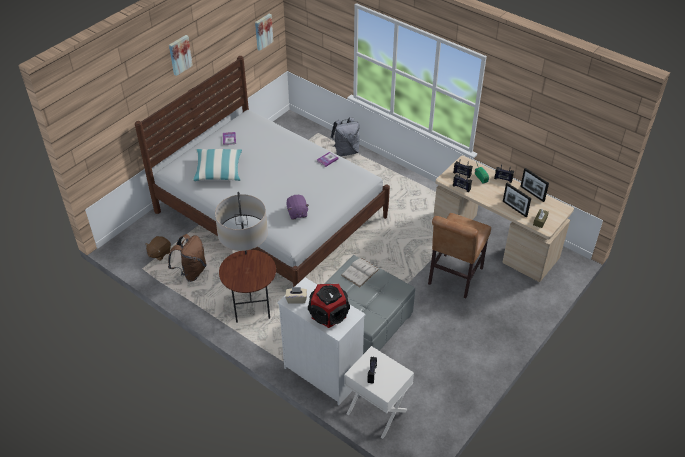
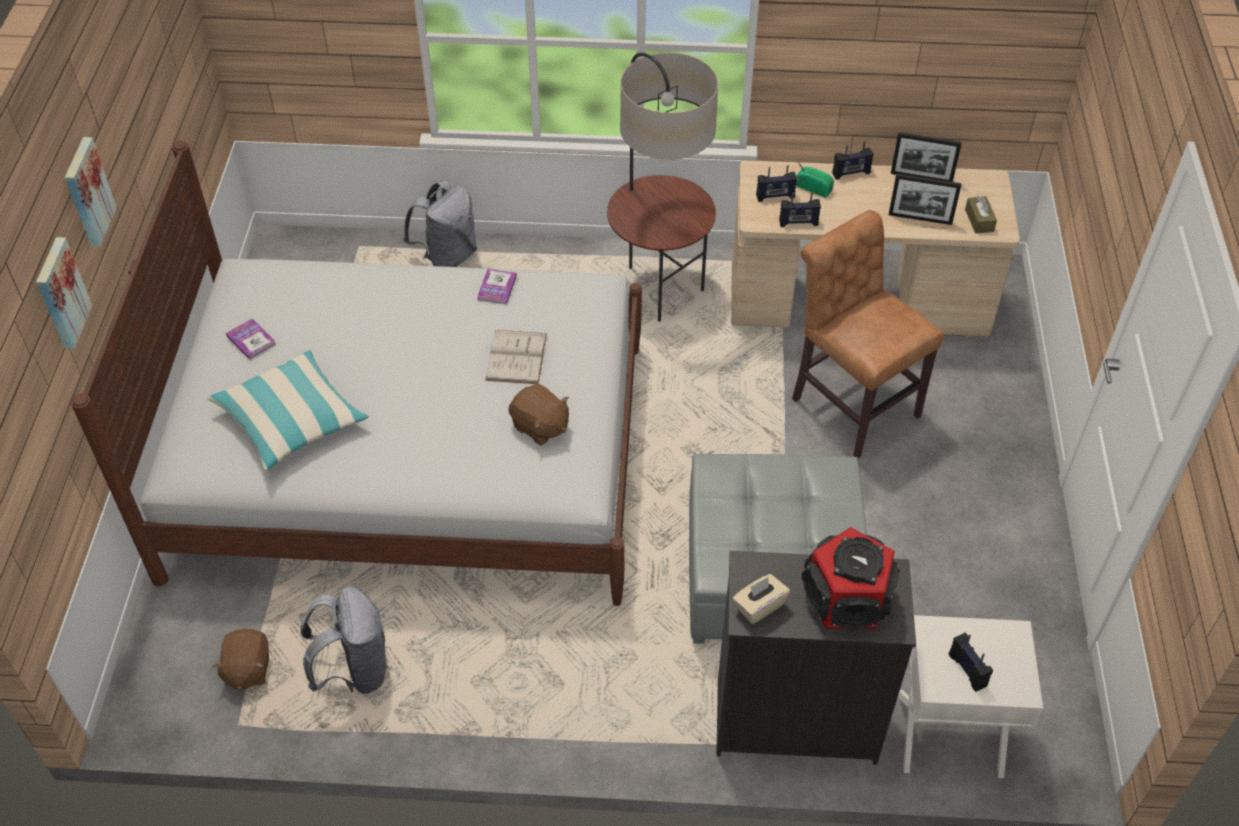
camera: 35 degrees left, 5 degrees up
brown backpack [168,234,207,282] -> grey backpack [300,587,388,694]
floor lamp [215,192,276,323] -> floor lamp moved to [607,52,718,322]
picture [255,13,274,51] -> picture moved to [36,237,93,349]
white dresser [277,277,365,405] -> black dresser [716,551,916,765]
purple plush toy [286,195,309,219] -> brown plush toy [509,384,569,446]
white book [341,258,379,287] -> white book moved to [485,330,547,384]
brown chair [428,213,491,298] -> brown chair turned 150 degrees clockwise [792,210,944,458]

